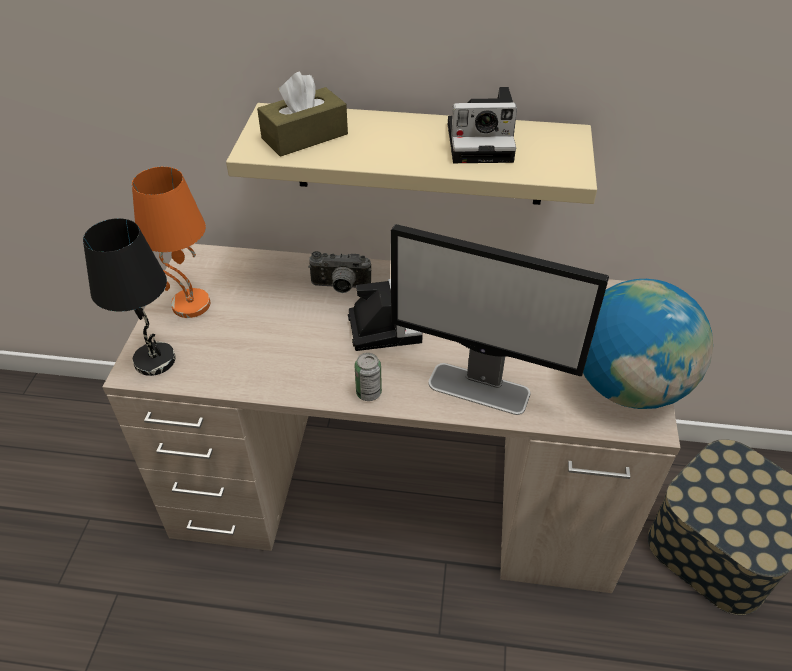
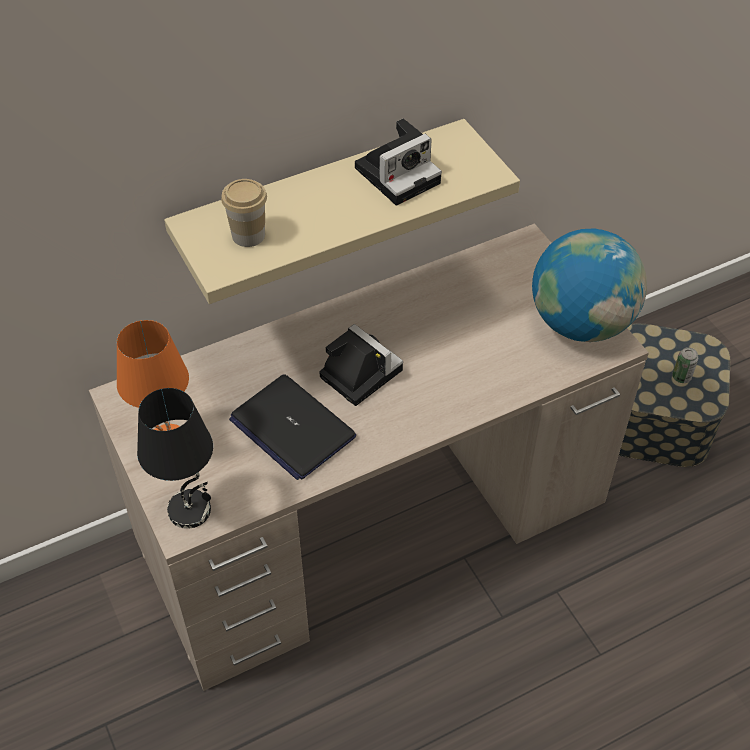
camera: 35 degrees left, 5 degrees up
brown tissue box [257,72,348,157] -> cup [221,179,267,247]
camera [308,251,371,293] -> none
can [355,353,382,401] -> can moved to [672,347,698,383]
monitor [391,224,609,415] -> none
none -> laptop [229,374,356,480]

